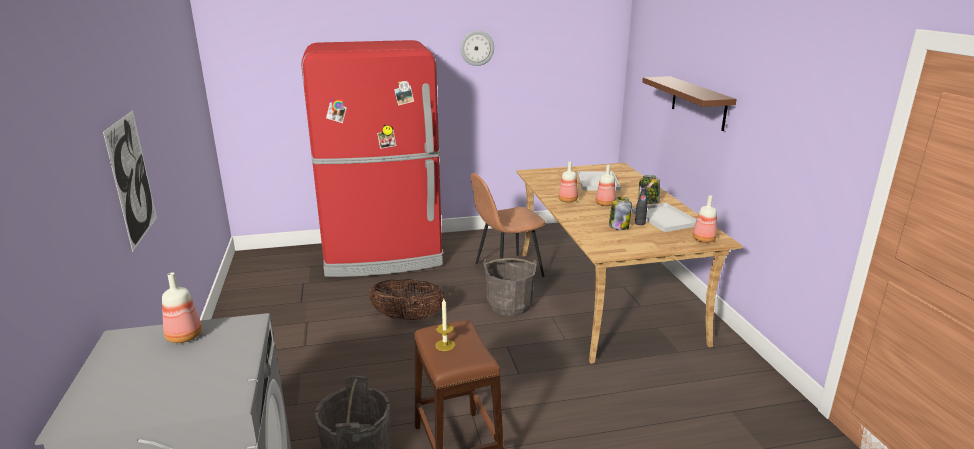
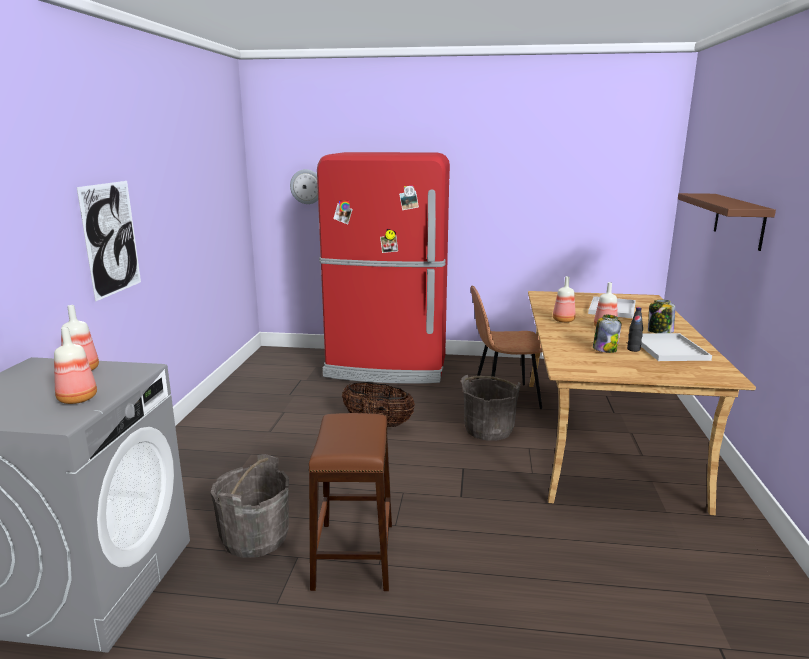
camera: 20 degrees right, 5 degrees down
candle [435,299,455,351] -> none
wall clock [460,30,494,66] -> wall clock moved to [290,169,318,204]
bottle [692,195,717,243] -> bottle moved to [54,327,97,404]

